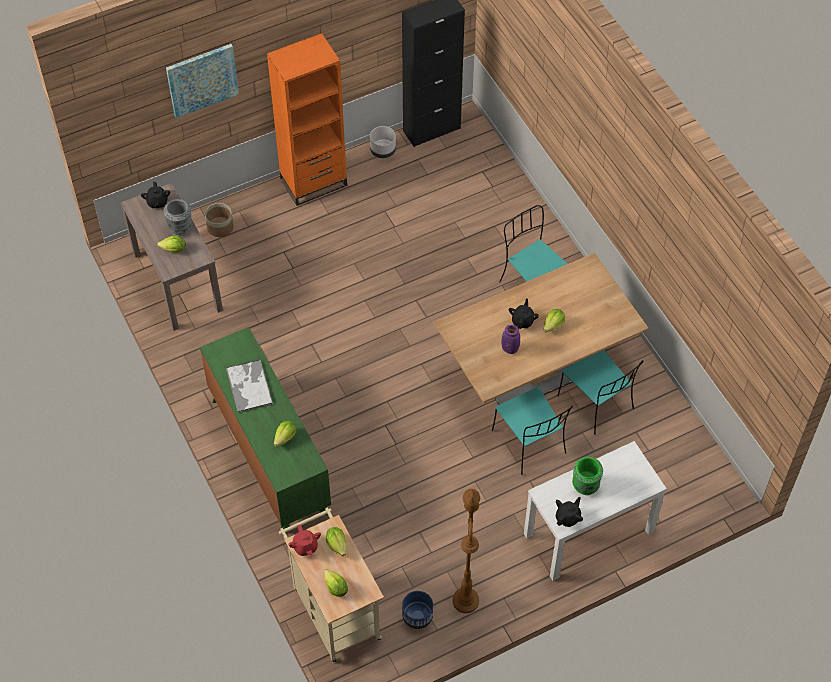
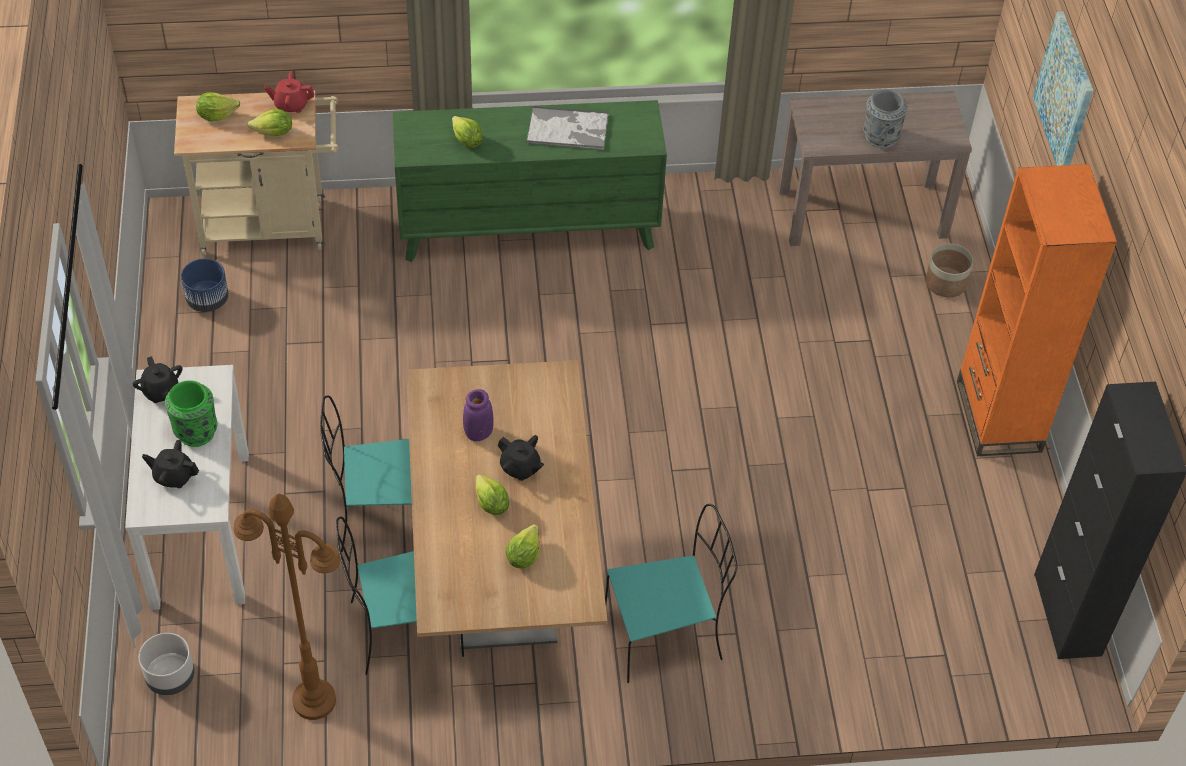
camera: 110 degrees right, 5 degrees down
black teapot [141,182,170,208] -> black teapot moved to [142,440,199,488]
lettuce [157,235,186,253] -> lettuce moved to [505,524,539,569]
grey planter [370,126,396,158] -> grey planter moved to [139,633,195,695]
brown floor lamp [453,489,480,613] -> brown floor lamp moved to [233,494,341,720]

